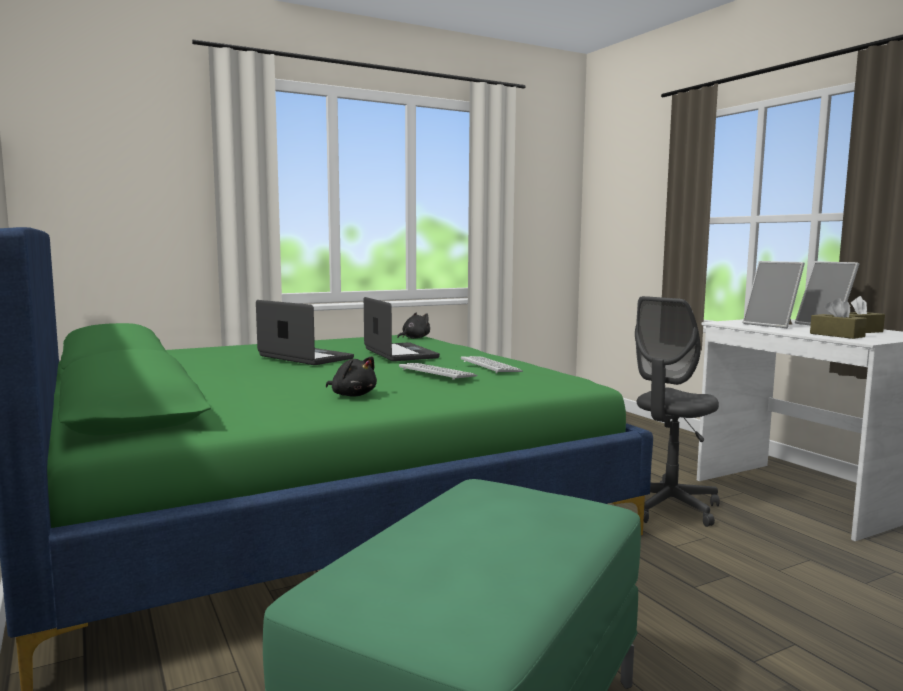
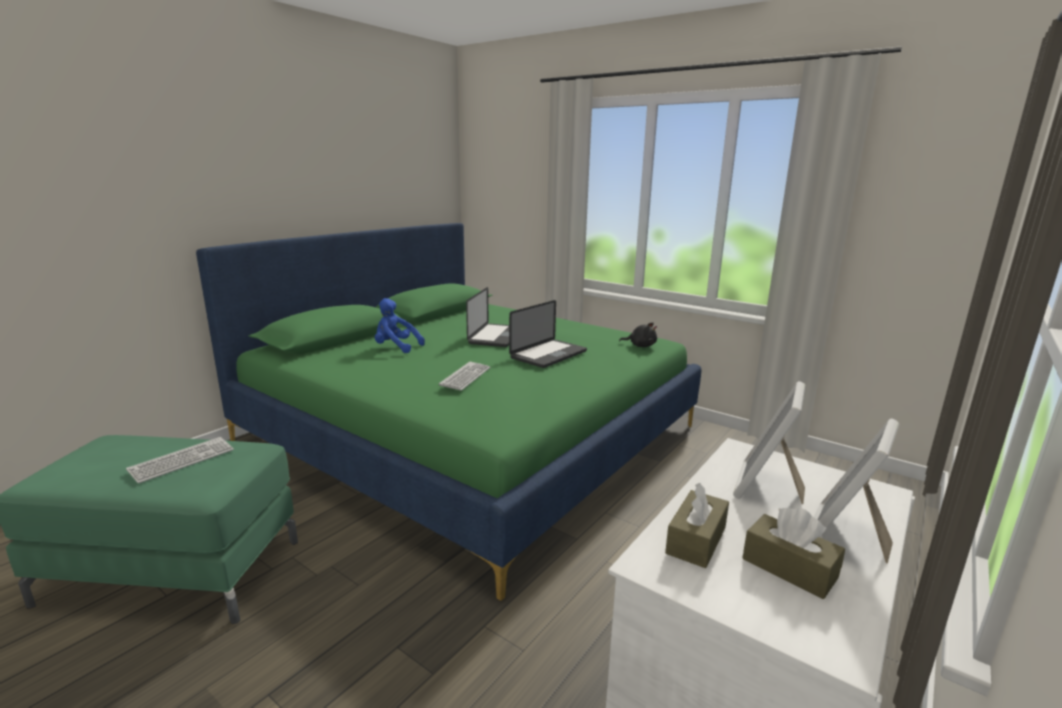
camera: 65 degrees right, 10 degrees up
black plush toy [326,356,377,397] -> none
keyboard [461,356,523,373] -> keyboard moved to [126,437,234,483]
grey office chair [635,296,720,527] -> none
none -> blue plush toy [375,298,425,353]

